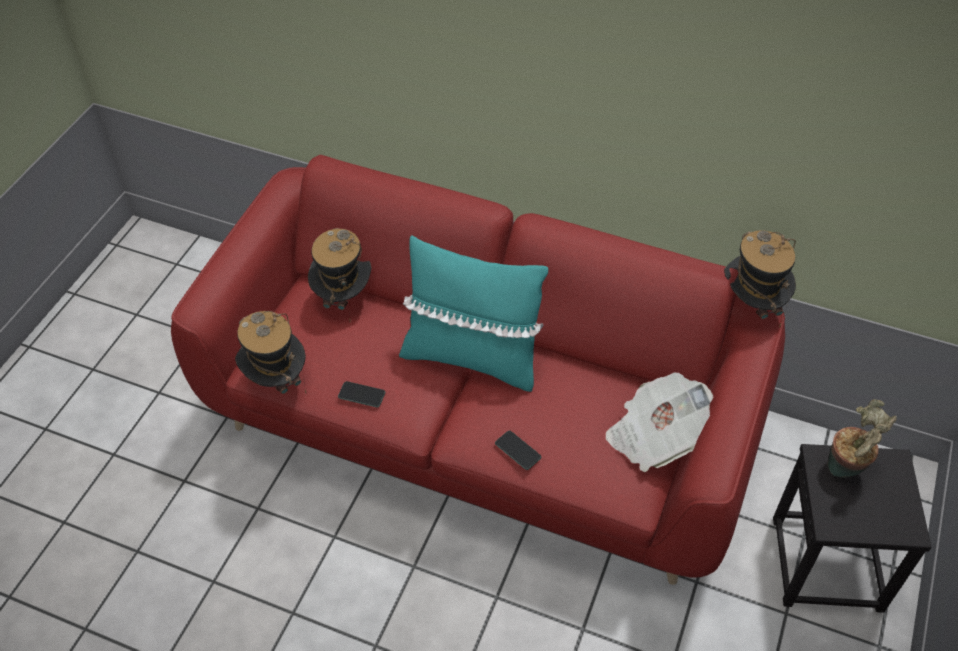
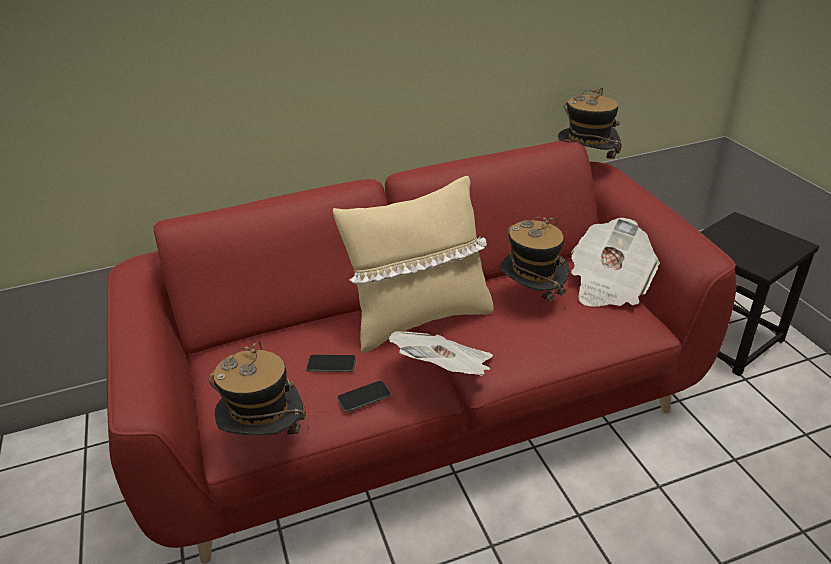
camera: 40 degrees left, 15 degrees down
hat [308,228,371,321] -> hat moved to [499,217,569,310]
turquoise pillow [399,235,548,392] -> beige pillow [333,176,494,353]
phone [495,431,541,470] -> phone moved to [306,355,356,372]
potted plant [828,399,897,478] -> none
none -> newspaper [389,331,493,376]

